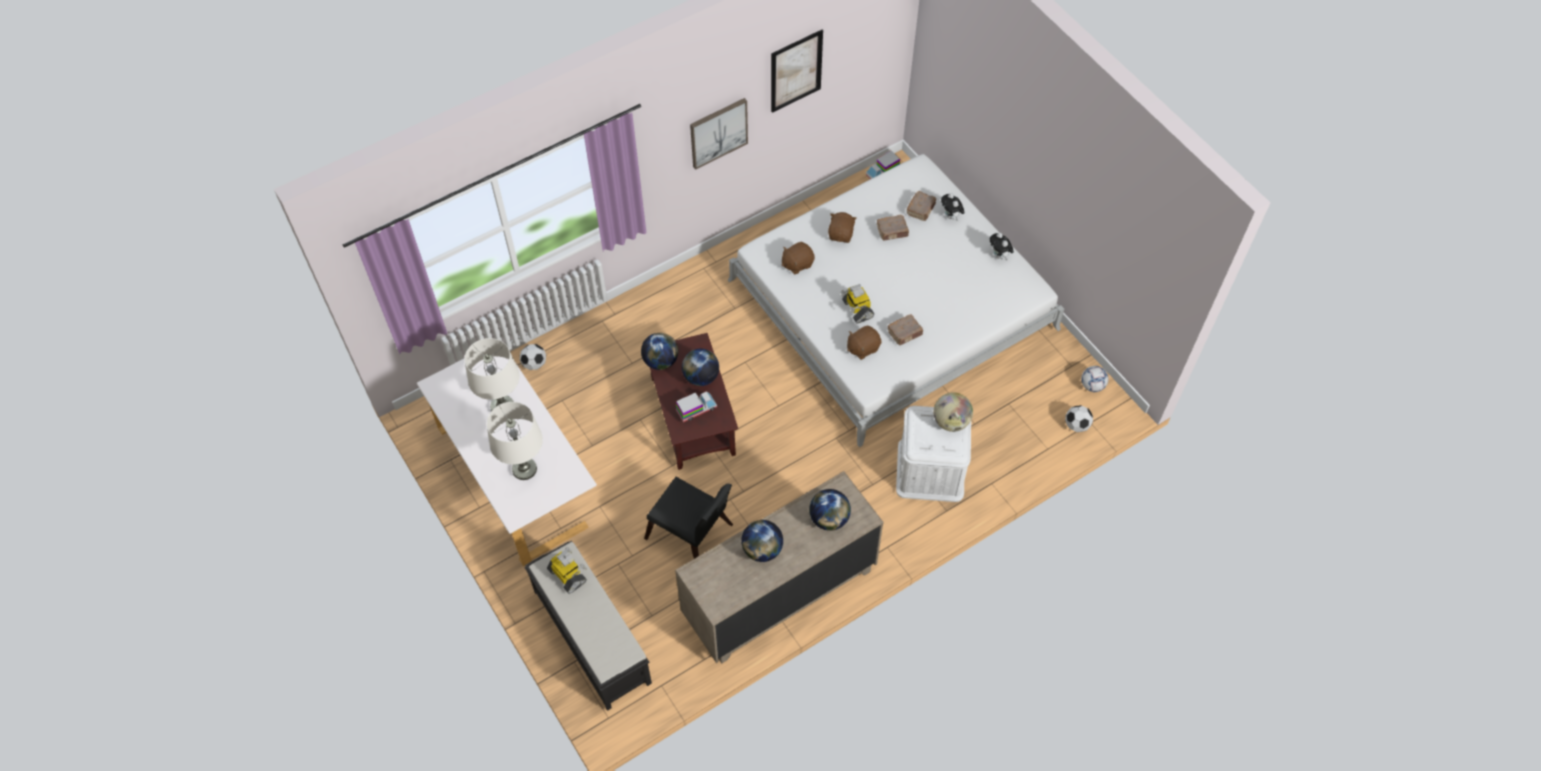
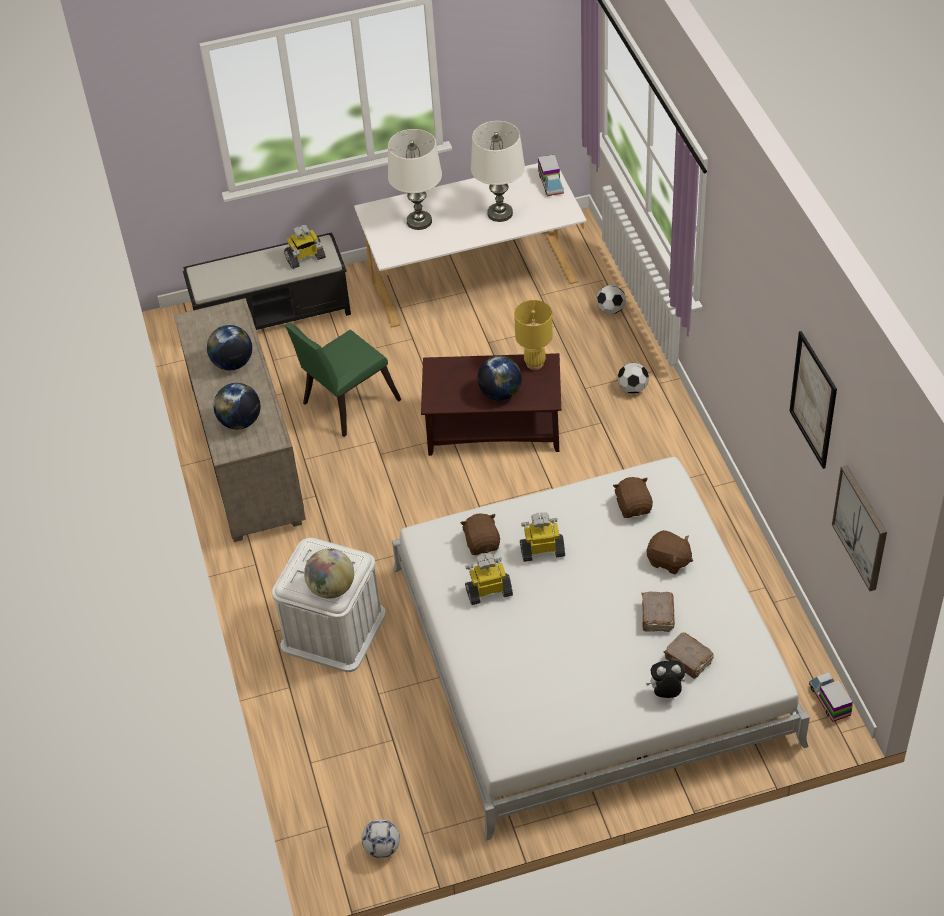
camera: 110 degrees right, 10 degrees down
globe [641,333,678,370] -> yellow table lamp [514,300,553,370]
black chair [644,477,733,559] -> green chair [285,323,401,437]
toy truck [676,391,717,422] -> toy truck moved to [538,155,564,196]
picture [690,98,748,170] -> picture moved to [832,465,887,591]
brown book [888,315,924,345] -> toy robot [465,553,513,605]
plush toy [990,233,1014,261] -> none
football [1065,405,1093,432] -> football moved to [617,363,649,394]

